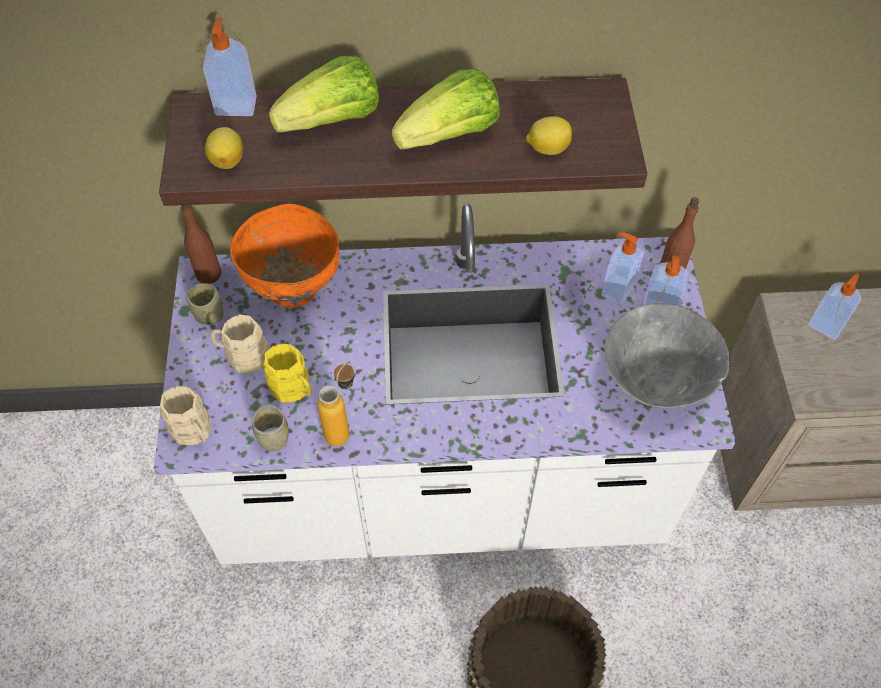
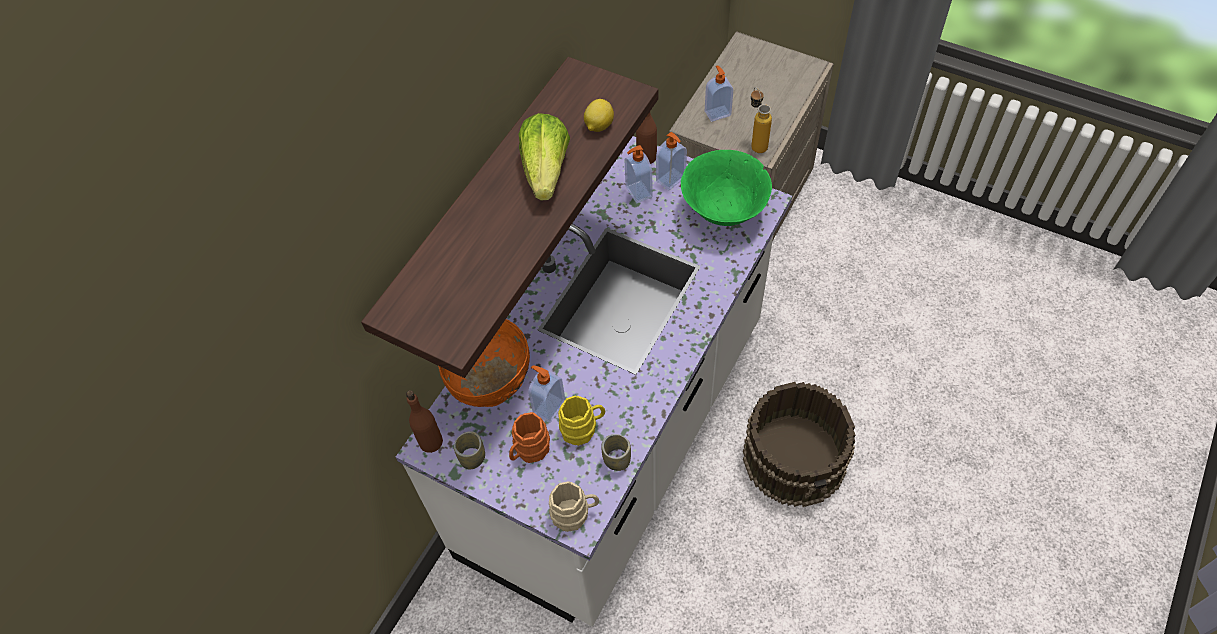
camera: 55 degrees left, 0 degrees up
soap dispenser [203,17,257,116] -> soap dispenser moved to [528,365,565,423]
lemon [205,127,243,169] -> none
beige mug [210,315,269,374] -> orange mug [509,412,550,463]
lettuce [269,56,379,132] -> none
bottle [317,362,354,446] -> bottle moved to [751,87,772,153]
grey bowl [604,303,730,408] -> green bowl [681,150,772,226]

